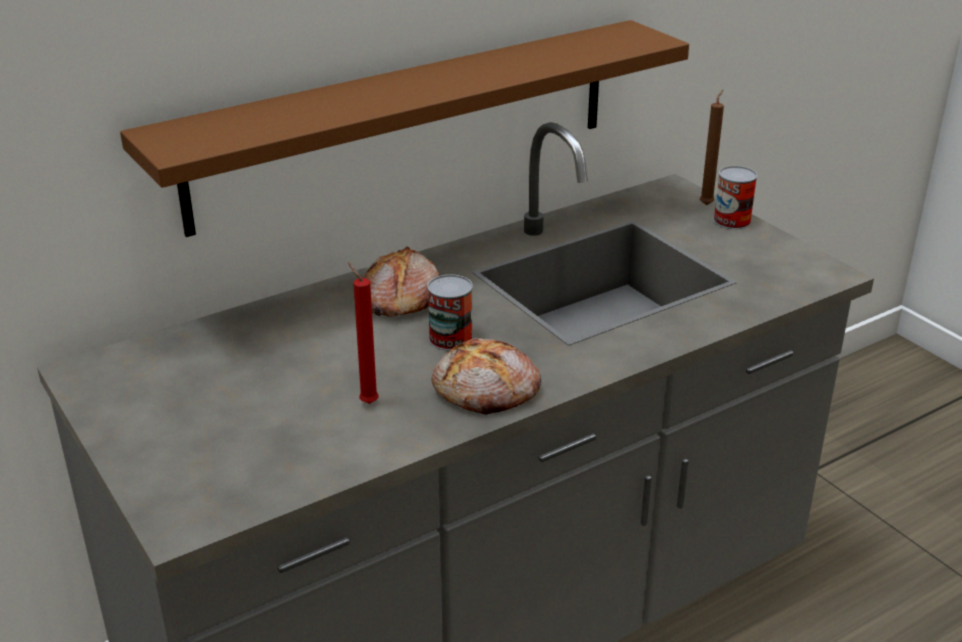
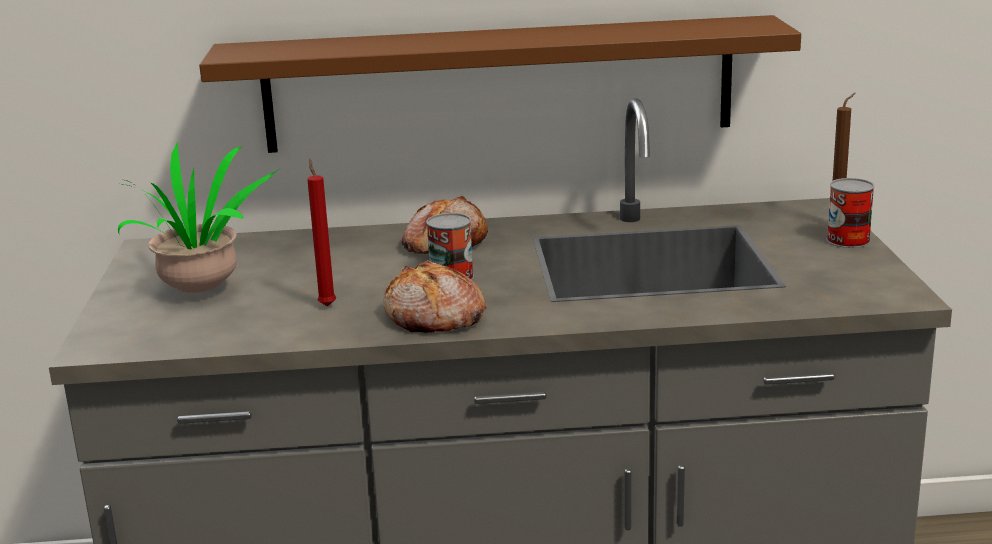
camera: 30 degrees right, 10 degrees down
none -> potted plant [118,143,278,293]

